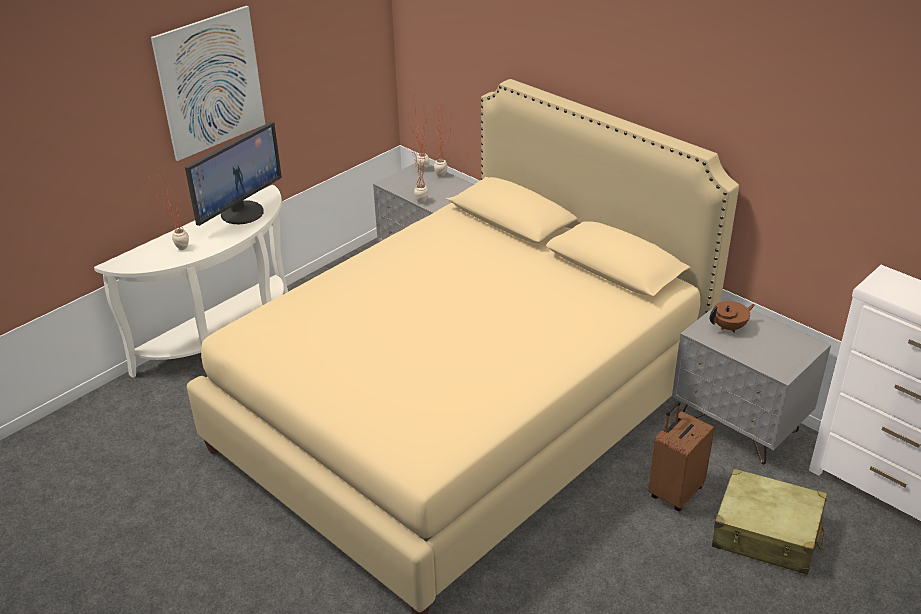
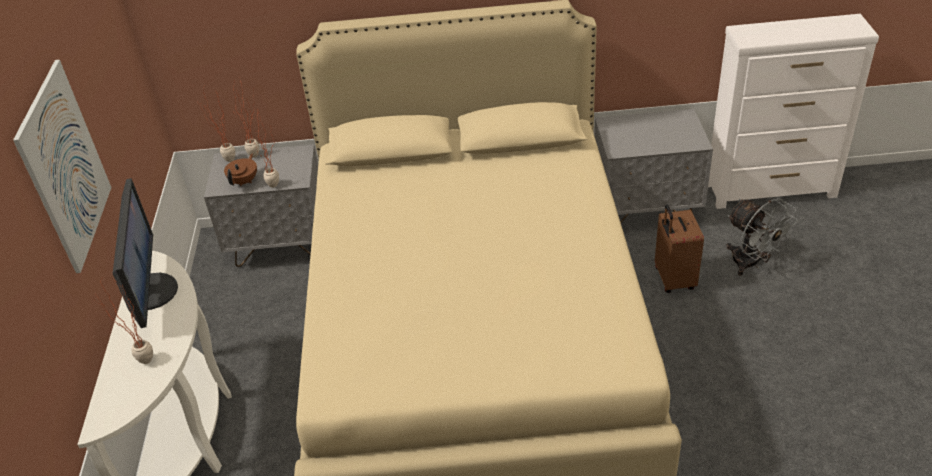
camera: 45 degrees left, 5 degrees up
brown teapot [710,301,755,333] -> brown teapot moved to [224,153,257,186]
beige suitcase [712,469,827,575] -> grey fan [726,198,798,276]

